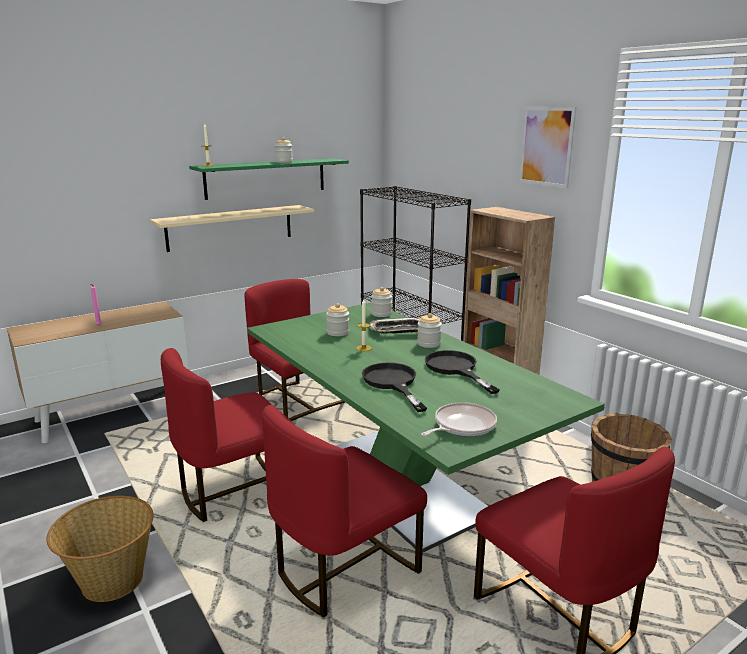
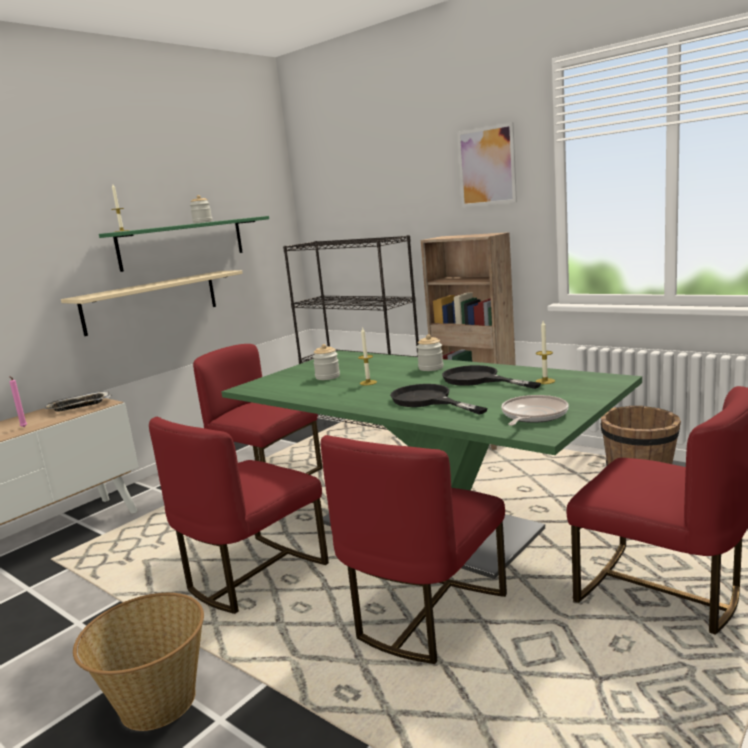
camera: 15 degrees left, 5 degrees down
tray [369,317,420,334] -> tray moved to [44,391,112,412]
jar [371,287,392,317] -> none
none -> candle [535,321,555,384]

